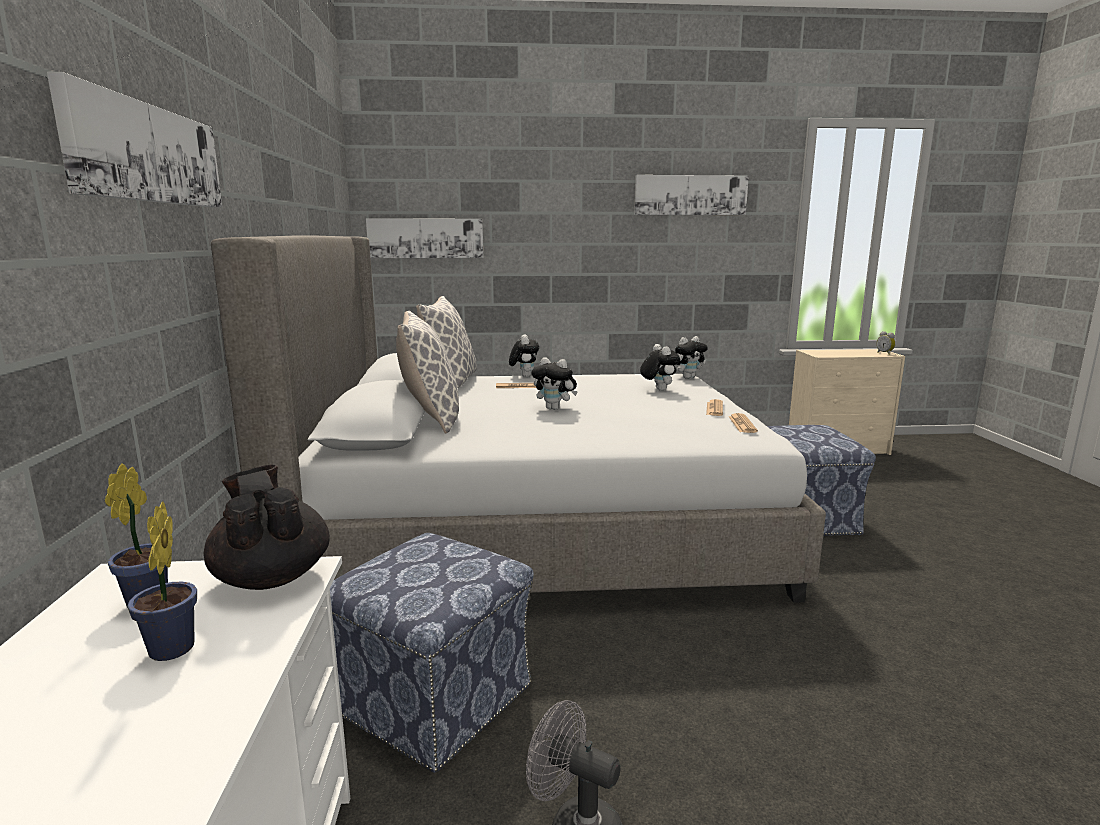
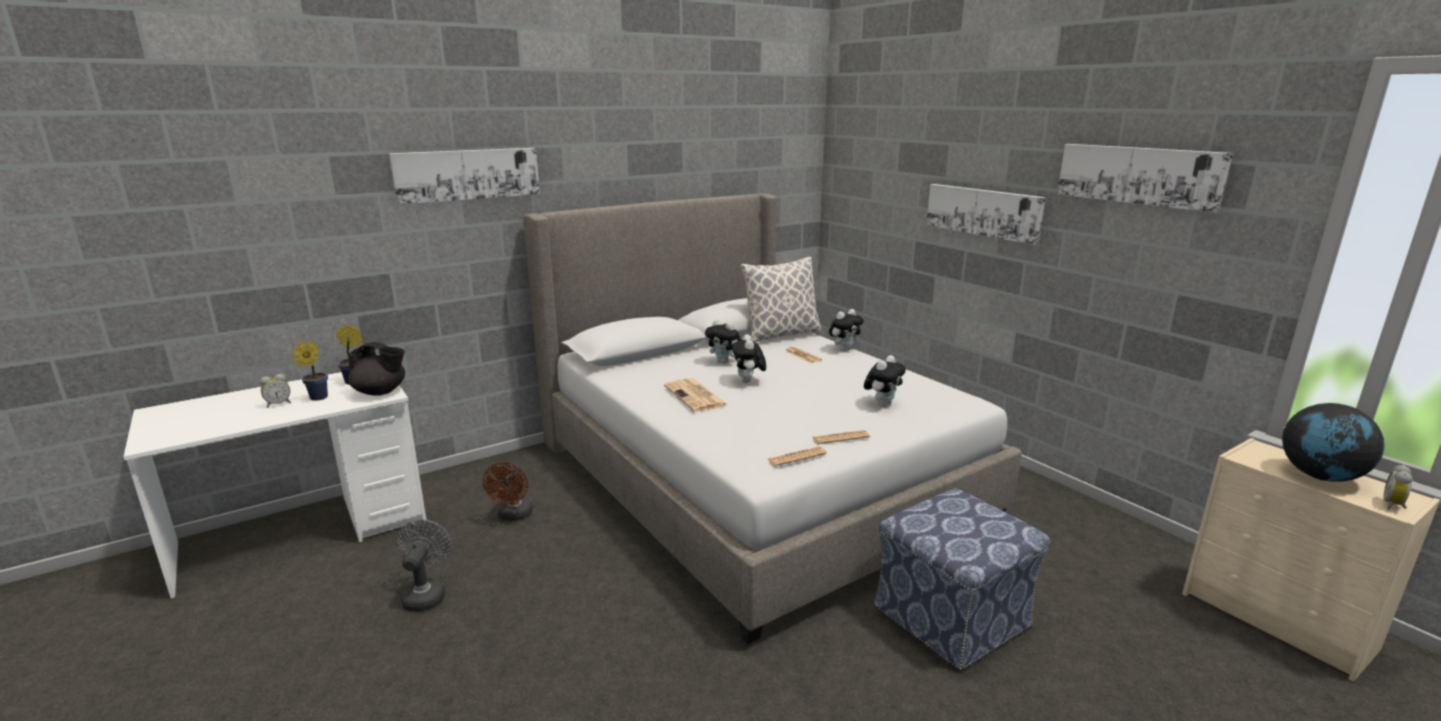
camera: 60 degrees right, 5 degrees up
black teapot [204,465,330,590] -> black teapot turned 75 degrees clockwise [348,342,405,396]
ottoman [330,533,534,773] -> brown fan [482,462,533,521]
picture [366,218,483,258] -> picture moved to [926,184,1046,245]
pillow [396,311,459,434] -> none
plush toy [675,336,708,379] -> plush toy moved to [705,320,742,364]
none -> alarm clock [260,374,291,408]
none -> newspaper [664,378,729,412]
none -> globe [1282,403,1385,482]

